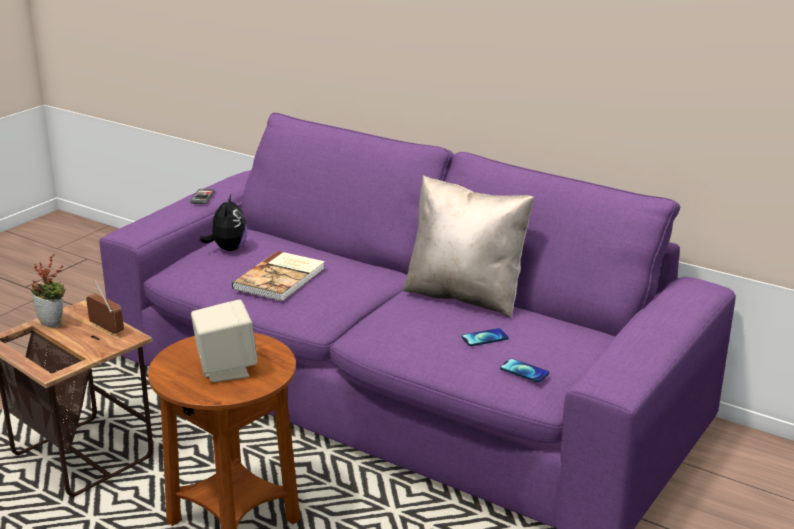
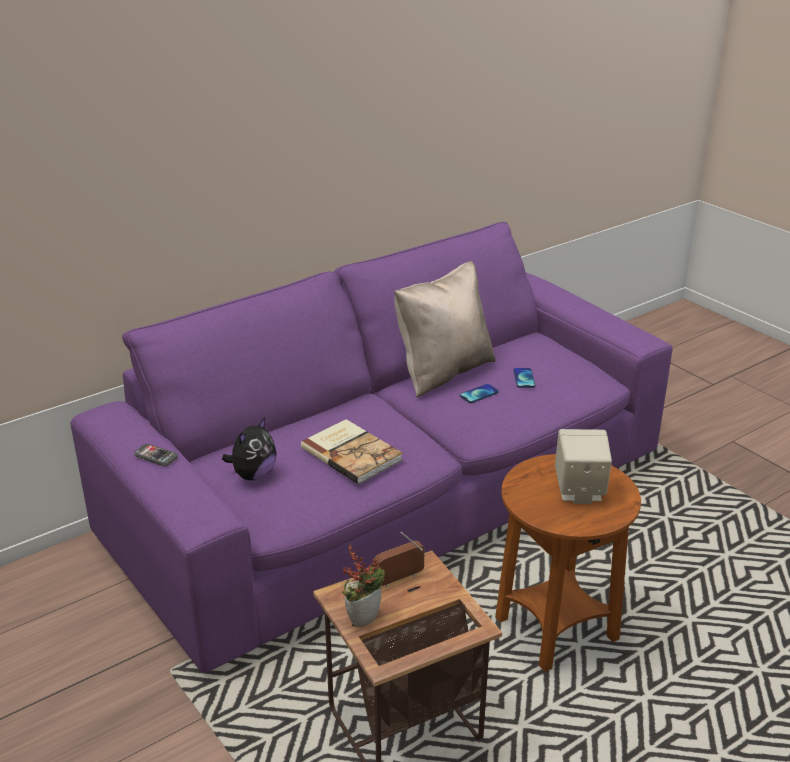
camera: 70 degrees left, 5 degrees up
plush toy [200,194,248,251] -> plush toy turned 105 degrees clockwise [222,418,277,480]
phone [500,358,549,382] -> phone moved to [460,384,499,403]

